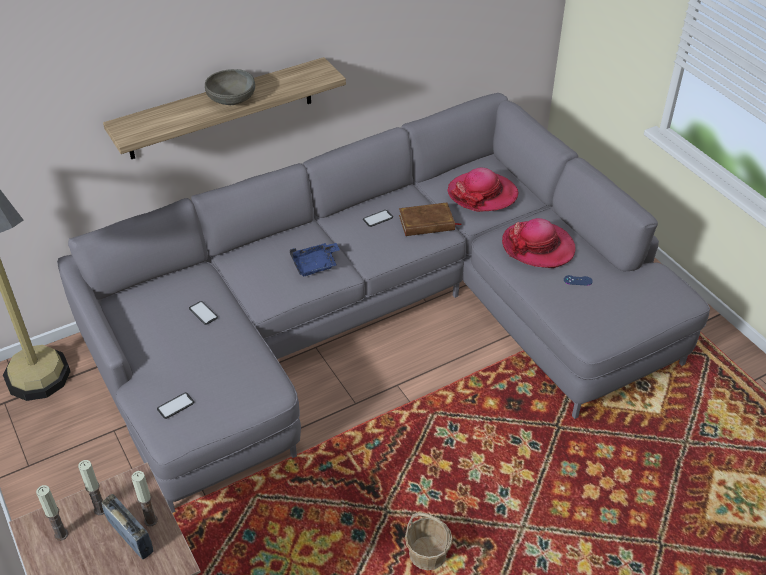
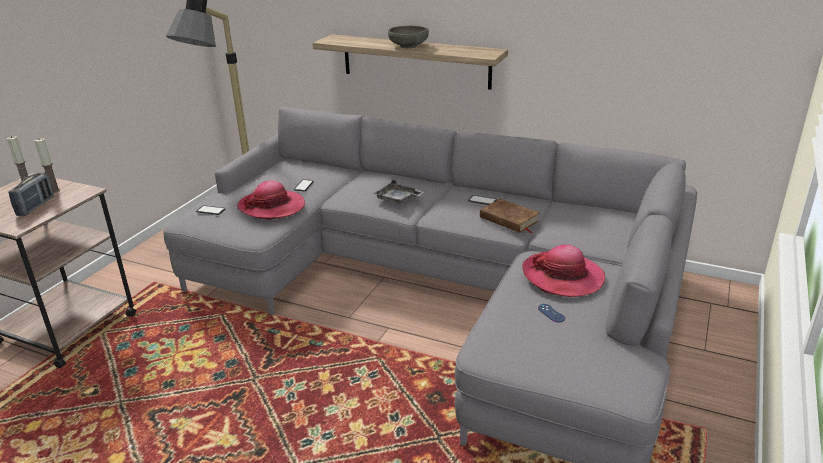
camera: 55 degrees right, 15 degrees down
candle [131,471,158,526] -> none
blue tray [290,243,340,277] -> grey tray [373,180,424,204]
basket [405,513,453,570] -> none
hat [447,168,518,212] -> hat moved to [237,180,305,220]

